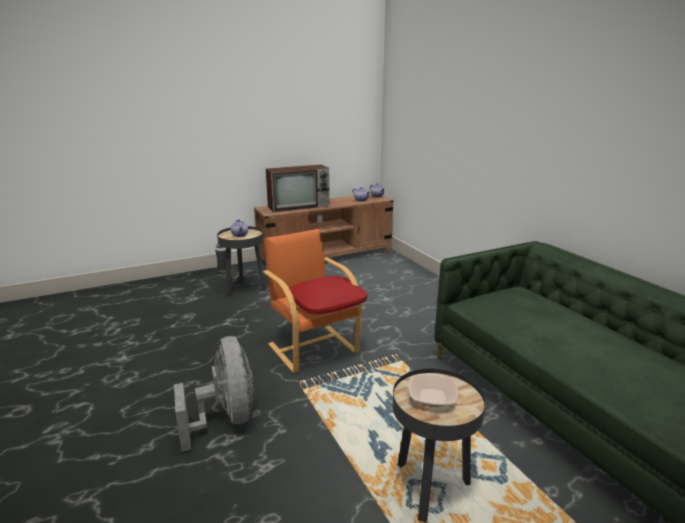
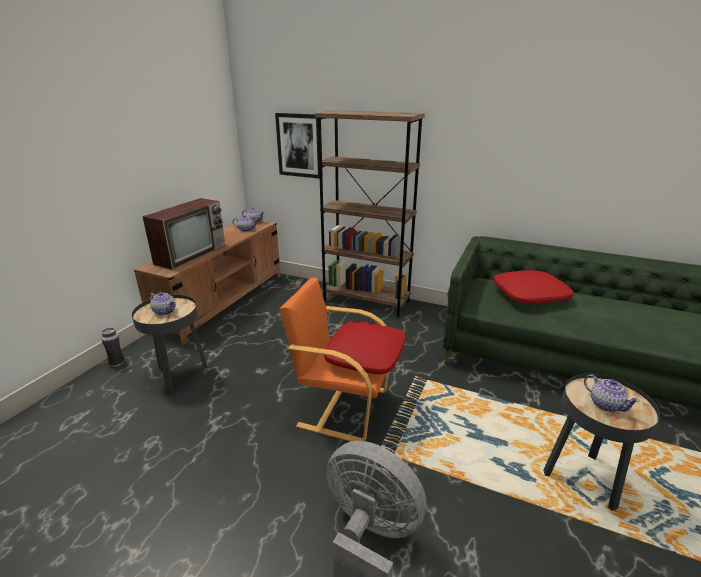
camera: 40 degrees left, 5 degrees up
bowl [409,374,458,407] -> teapot [584,375,640,412]
none -> picture [275,113,323,179]
none -> brown bookcase [315,110,425,318]
none -> red pillow [493,270,573,304]

